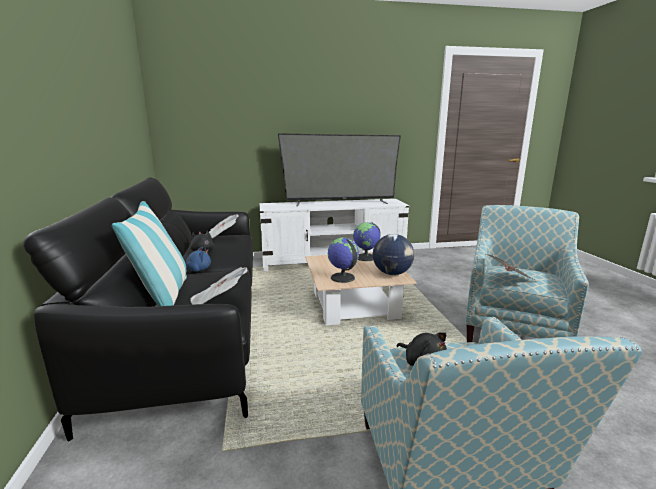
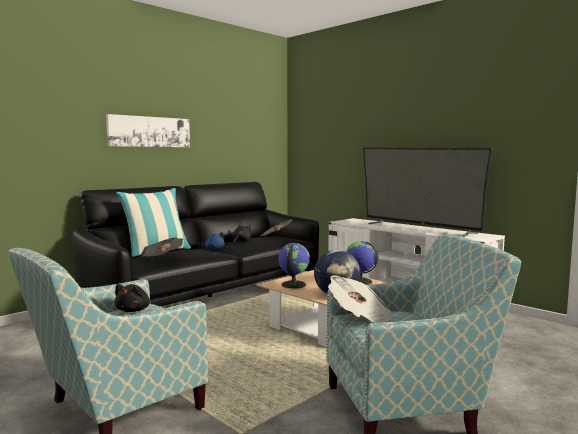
camera: 55 degrees right, 10 degrees down
none -> picture [106,114,190,147]

